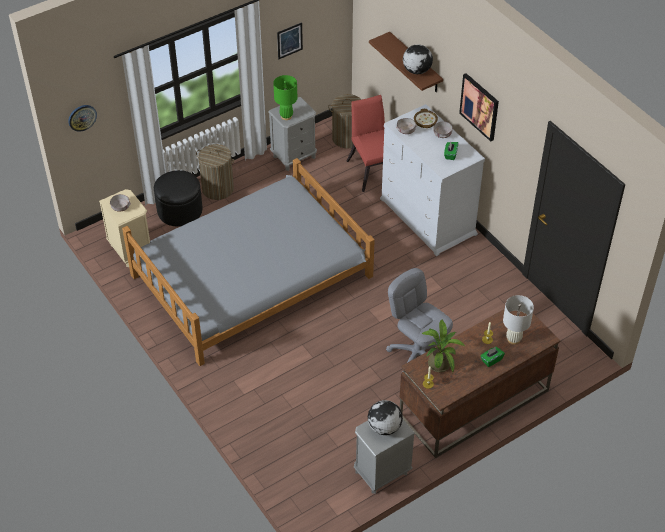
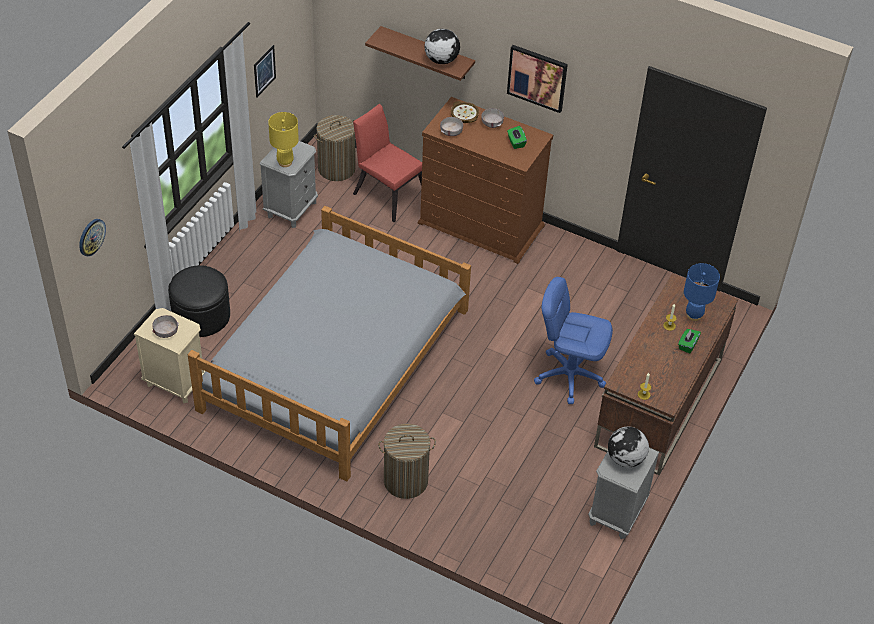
camera: 30 degrees left, 0 degrees up
laundry basket [196,144,234,200] -> laundry basket moved to [378,424,436,499]
green table lamp [273,75,297,120] -> yellow table lamp [268,112,299,167]
white dresser [380,104,485,256] -> brown dresser [418,97,553,264]
grey office chair [386,268,453,372] -> blue office chair [534,277,613,404]
potted plant [422,319,465,373] -> none
white table lamp [503,295,534,345] -> blue table lamp [684,263,720,321]

